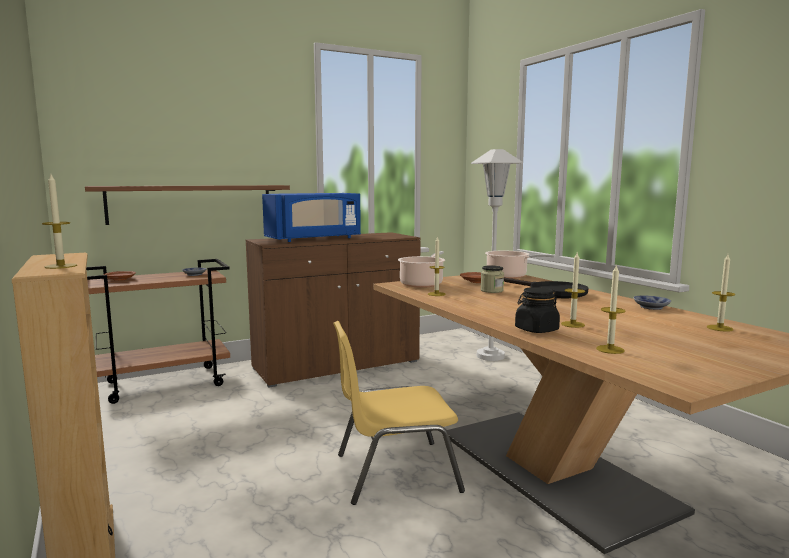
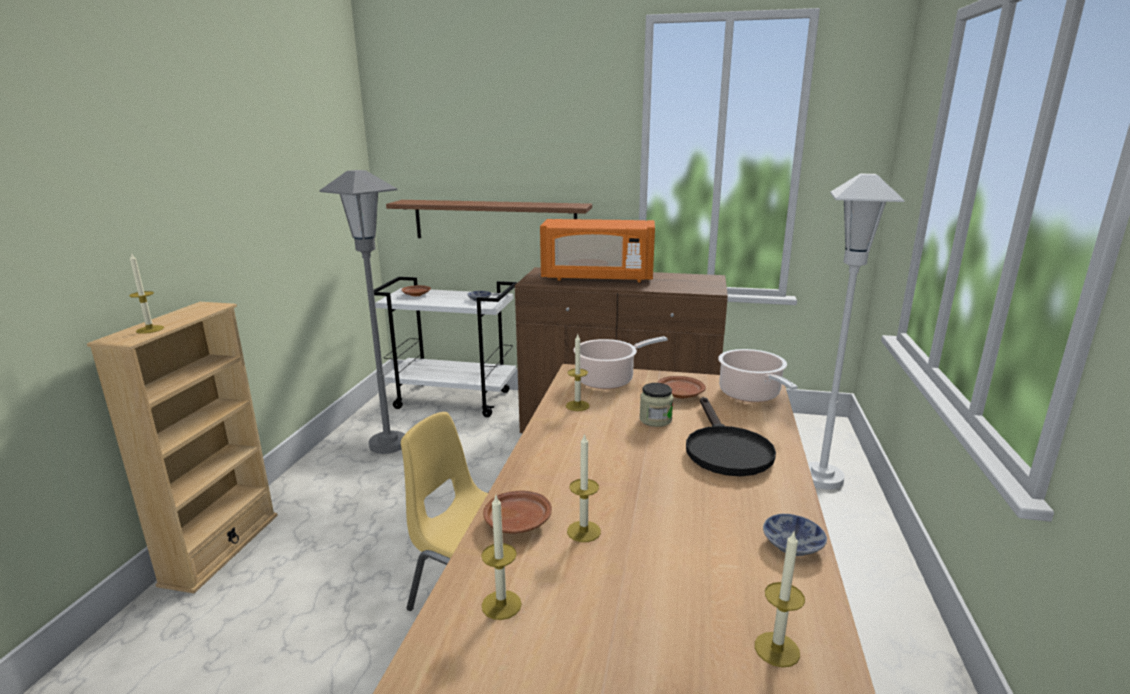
camera: 40 degrees right, 10 degrees up
brown cart [86,259,230,404] -> white cart [374,277,517,417]
blue microwave [262,193,361,242] -> orange microwave [540,219,655,283]
black jar [515,287,560,333] -> brown plate [483,490,552,534]
none -> grey floor lamp [319,170,405,454]

